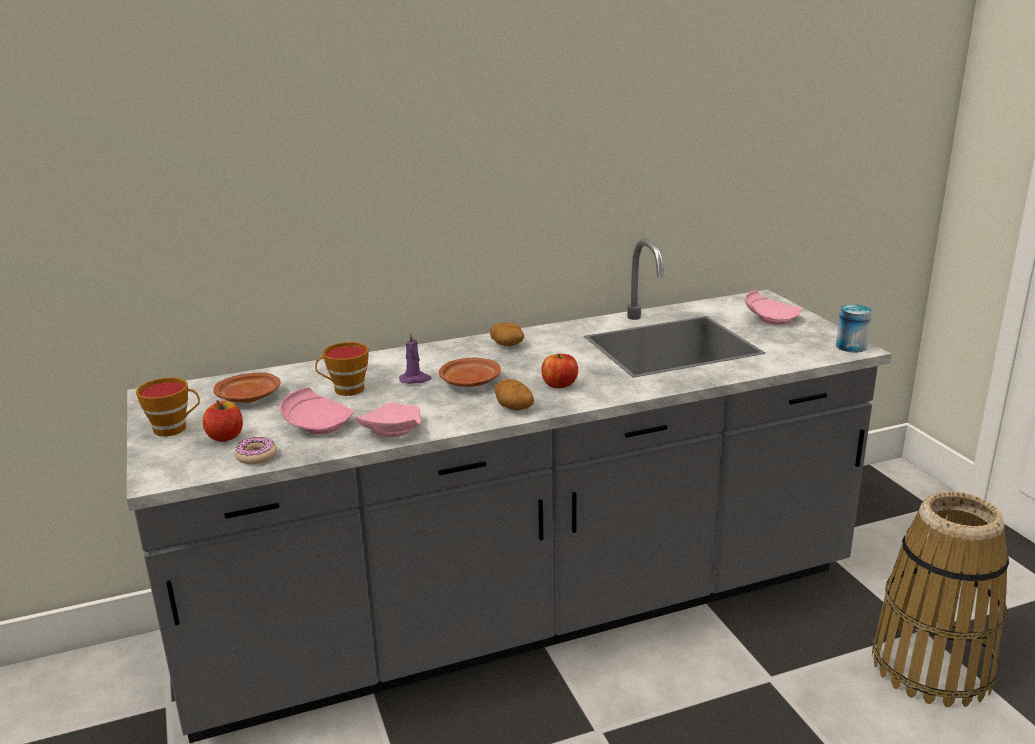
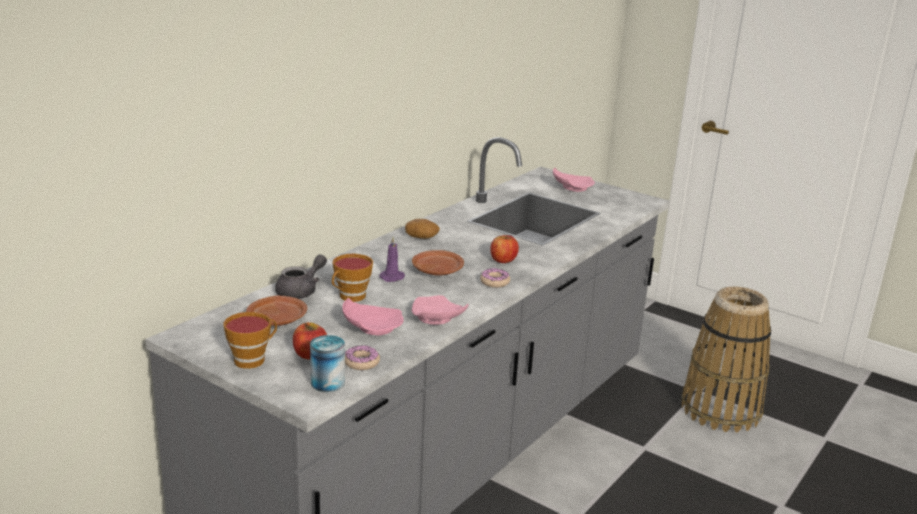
camera: 35 degrees left, 0 degrees up
potato [495,379,534,410] -> donut [480,268,510,288]
can [836,304,872,353] -> can moved to [310,335,345,392]
none -> grey teapot [275,254,327,299]

